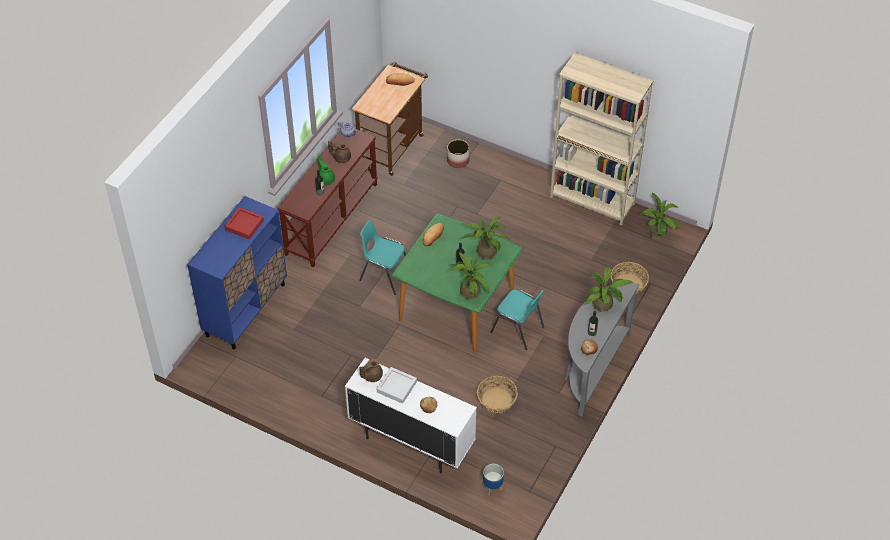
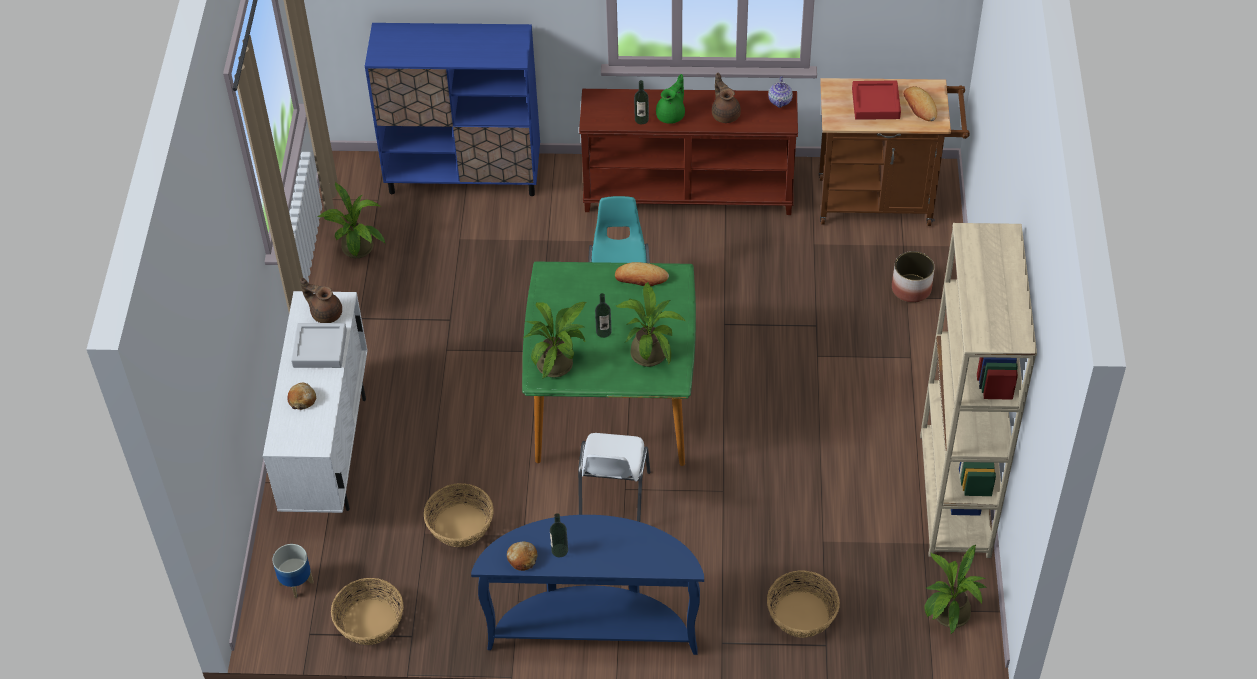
camera: 65 degrees right, 0 degrees up
red tray [225,207,264,240] -> red tray moved to [852,80,901,120]
turquoise chair [490,289,544,350] -> white chair [578,433,650,522]
grey console table [565,283,639,416] -> blue console table [471,515,704,655]
potted plant [584,267,633,312] -> potted plant moved to [317,182,385,258]
none -> basket [331,578,404,645]

